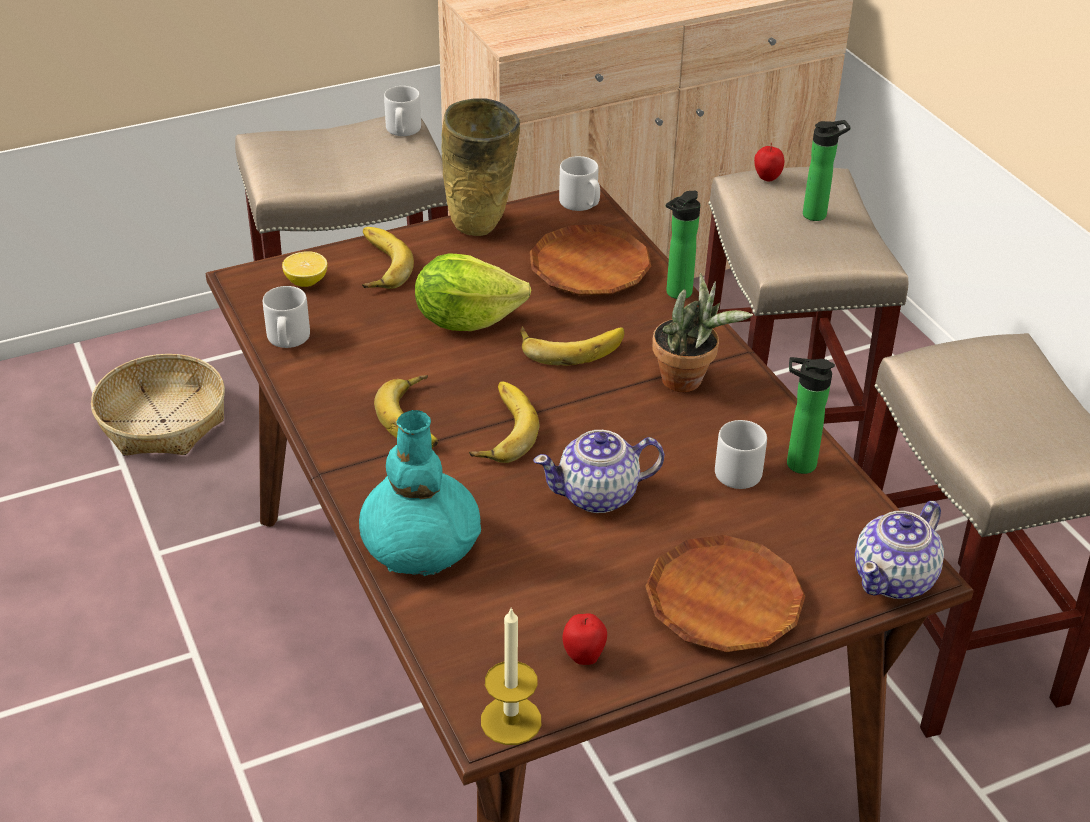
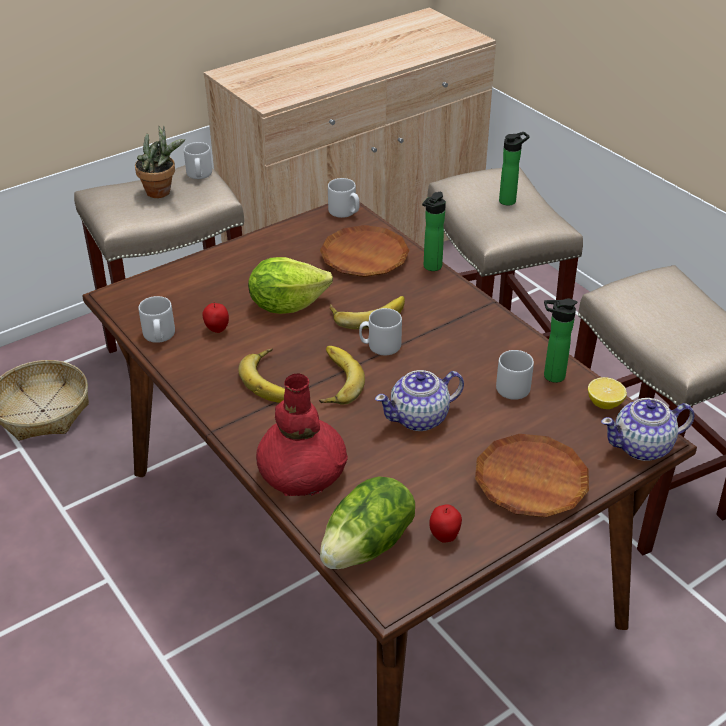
camera: 10 degrees left, 0 degrees up
lemon [282,251,328,287] -> lemon moved to [588,377,627,409]
turquoise vase [359,410,481,576] -> red vase [256,373,348,496]
banana [362,227,414,289] -> none
beige vase [441,98,520,236] -> none
candle [481,607,541,745] -> none
potted plant [652,273,753,392] -> potted plant moved to [135,126,185,198]
apple [754,143,784,182] -> apple moved to [202,301,229,333]
teapot [855,501,944,599] -> teapot turned 45 degrees clockwise [601,398,694,461]
none -> lettuce [320,476,415,569]
none -> grey mug [359,308,402,355]

